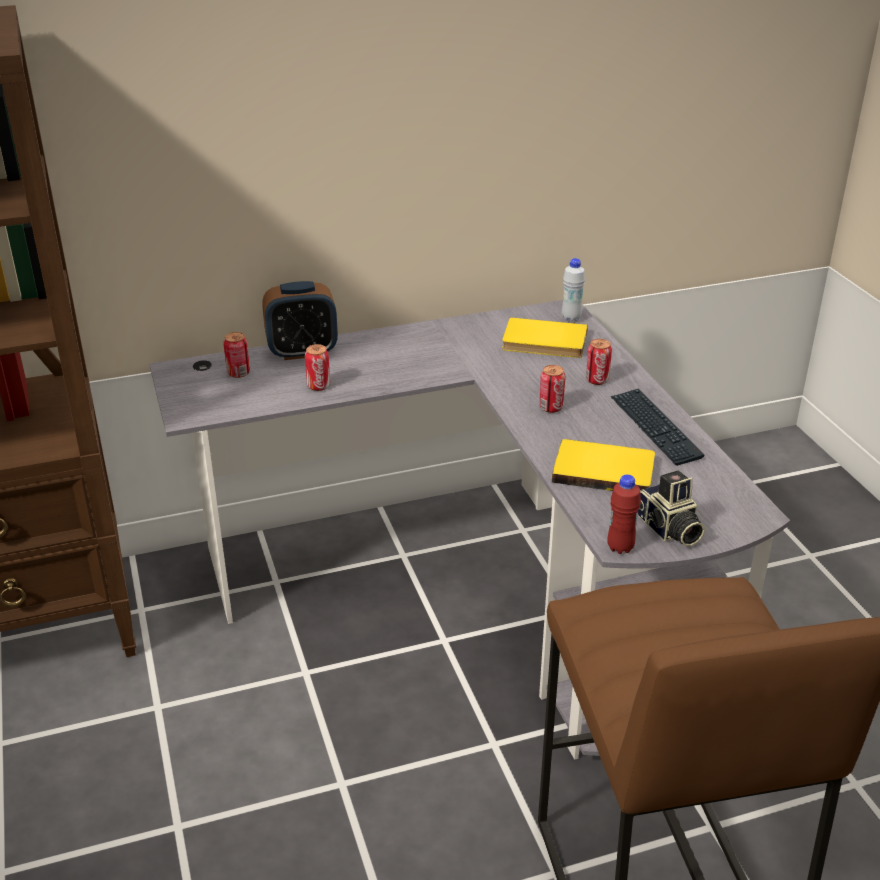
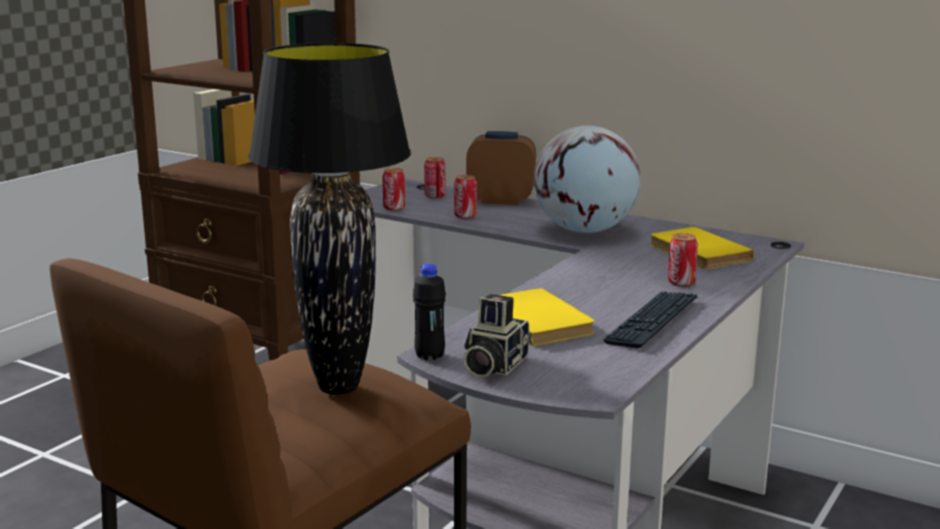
camera: 50 degrees right, 15 degrees down
alarm clock [262,281,338,360] -> alarm clock turned 150 degrees clockwise [466,131,536,205]
can [539,365,566,413] -> can moved to [382,168,405,211]
white bottle [562,258,585,321] -> none
red bottle [607,475,641,554] -> black bottle [413,264,446,360]
none -> black table lamp [248,43,411,395]
none -> globe [534,126,641,233]

